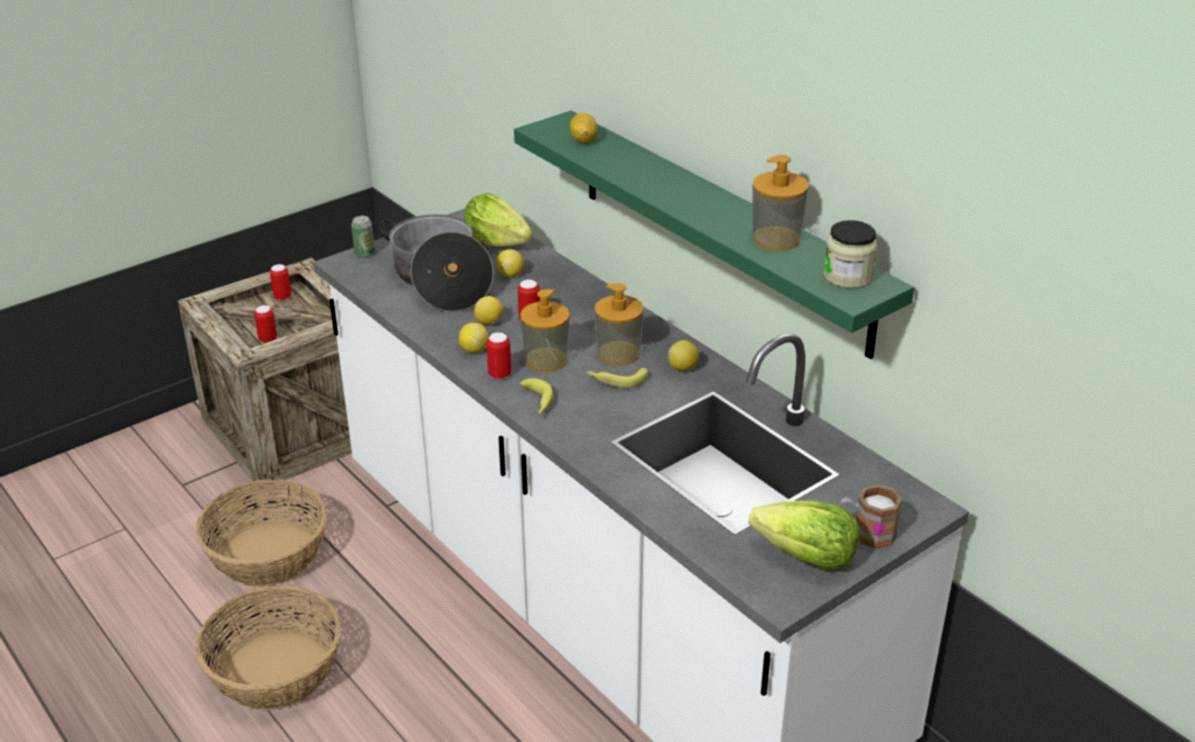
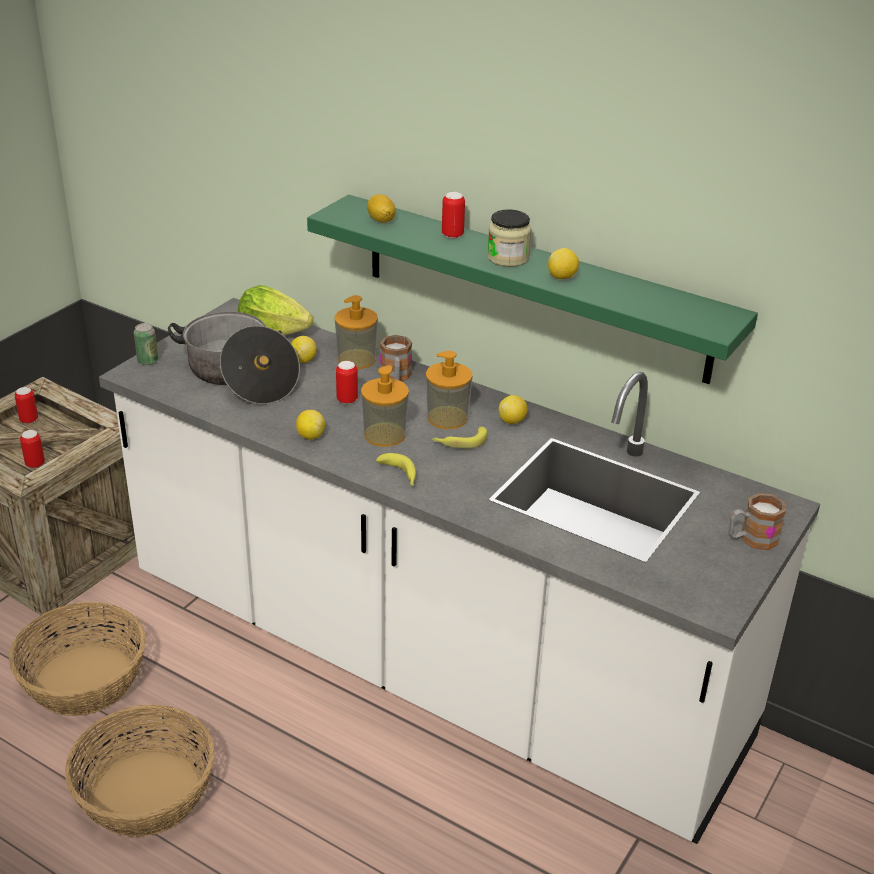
camera: 20 degrees left, 0 degrees up
lemon [474,296,503,325] -> lemon moved to [548,248,579,279]
can [486,332,511,379] -> can moved to [442,192,465,239]
lettuce [749,501,860,570] -> none
soap dispenser [752,155,809,251] -> soap dispenser moved to [334,295,378,369]
jar [824,220,877,289] -> jar moved to [487,209,531,267]
none -> mug [380,335,412,381]

